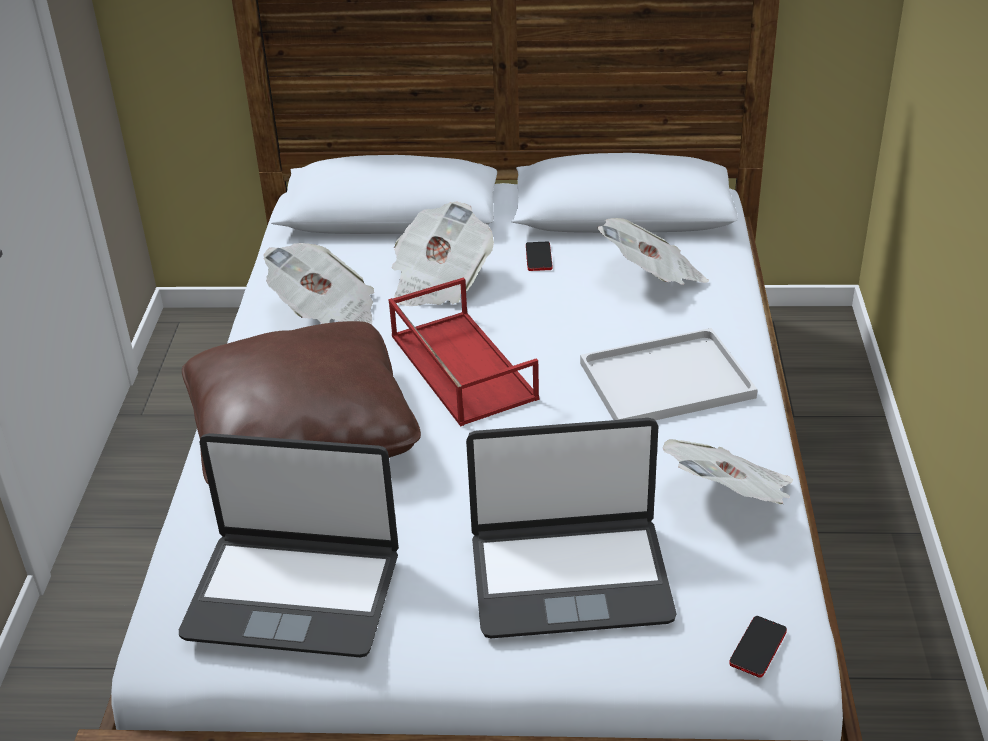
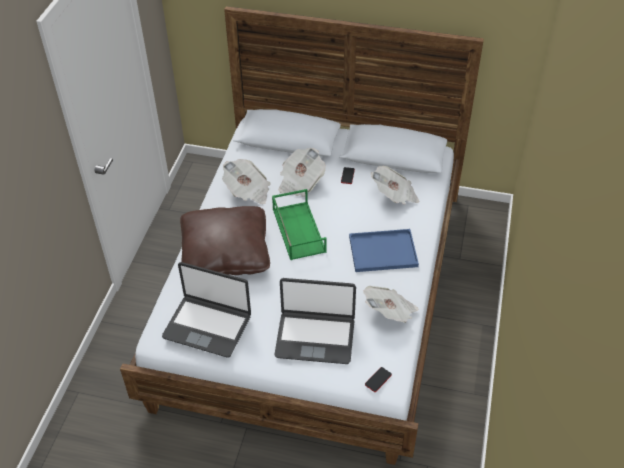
camera: 10 degrees right, 10 degrees up
red tray [388,277,539,427] -> green tray [272,189,327,260]
white tray [580,328,758,420] -> blue tray [349,229,419,272]

